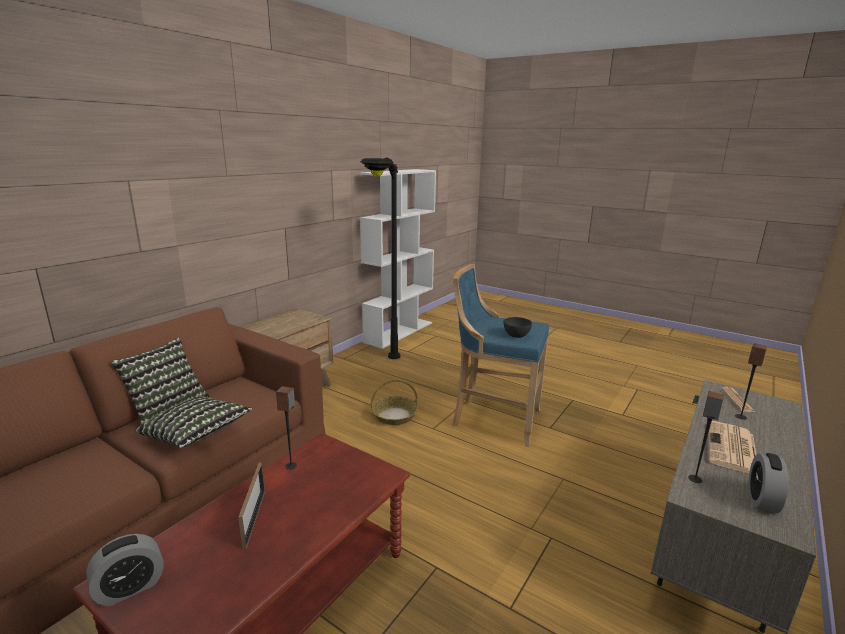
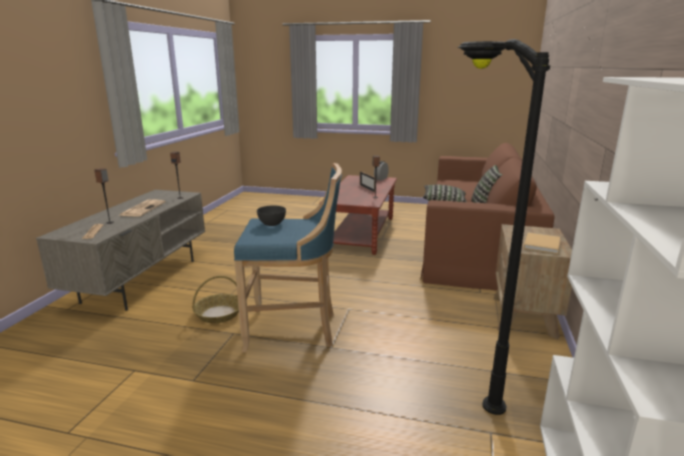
camera: 160 degrees right, 0 degrees up
basket [371,380,418,425] -> basket moved to [192,276,239,323]
alarm clock [748,453,789,513] -> none
none -> beige book [524,232,560,254]

